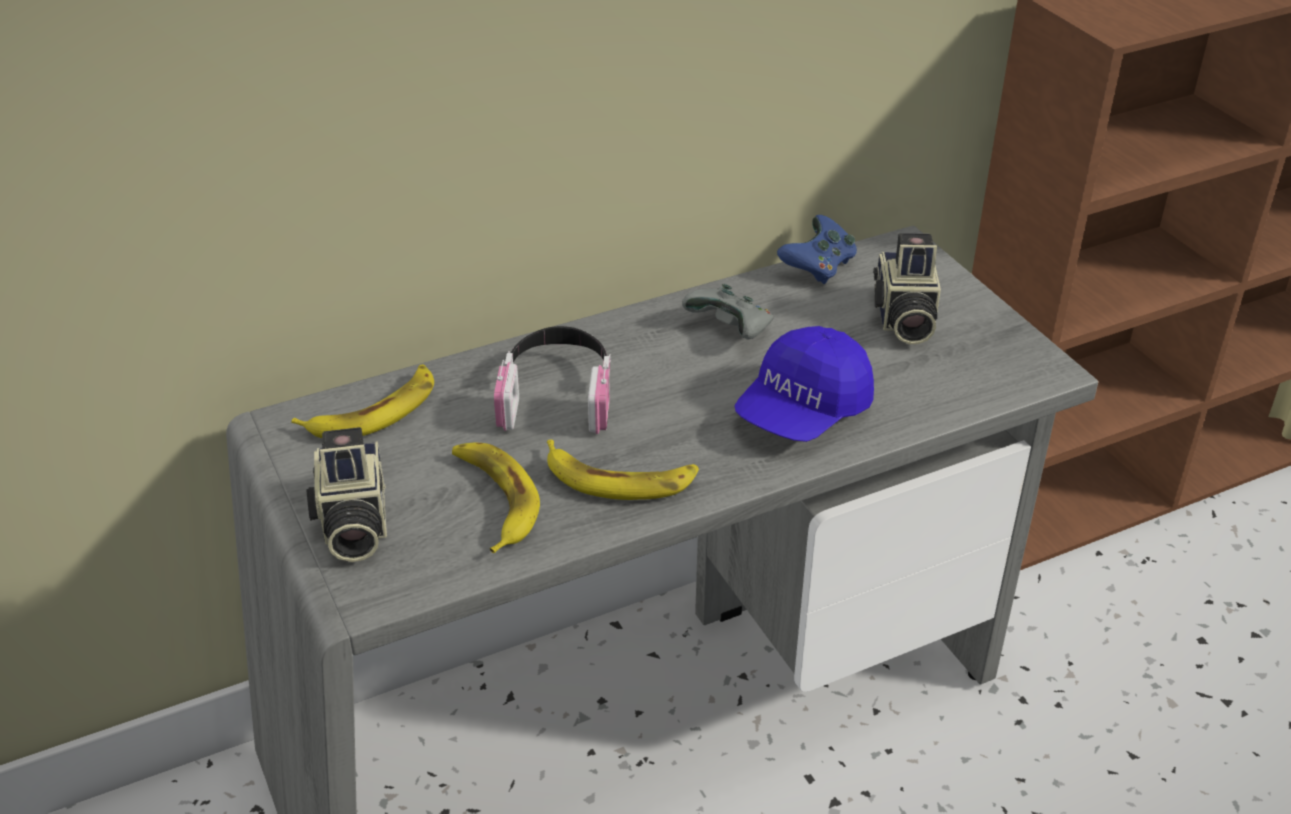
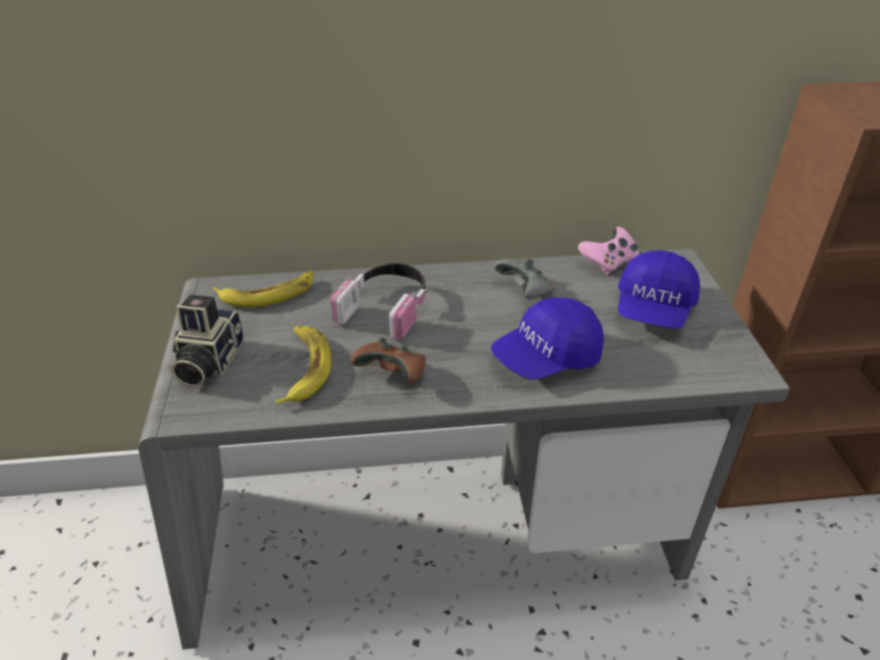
camera: 20 degrees right, 0 degrees up
banana [547,440,699,500] -> brown game controller [351,337,426,383]
blue game controller [777,215,857,284] -> pink game controller [578,227,639,275]
camera [873,233,941,344] -> blue cap [618,250,700,329]

